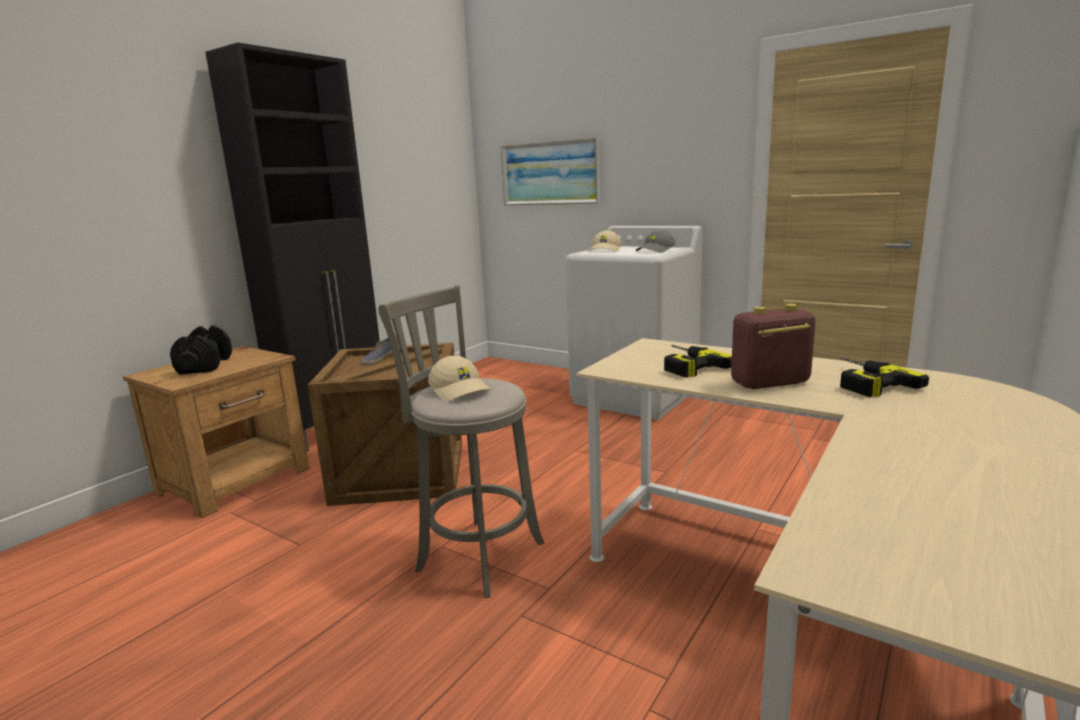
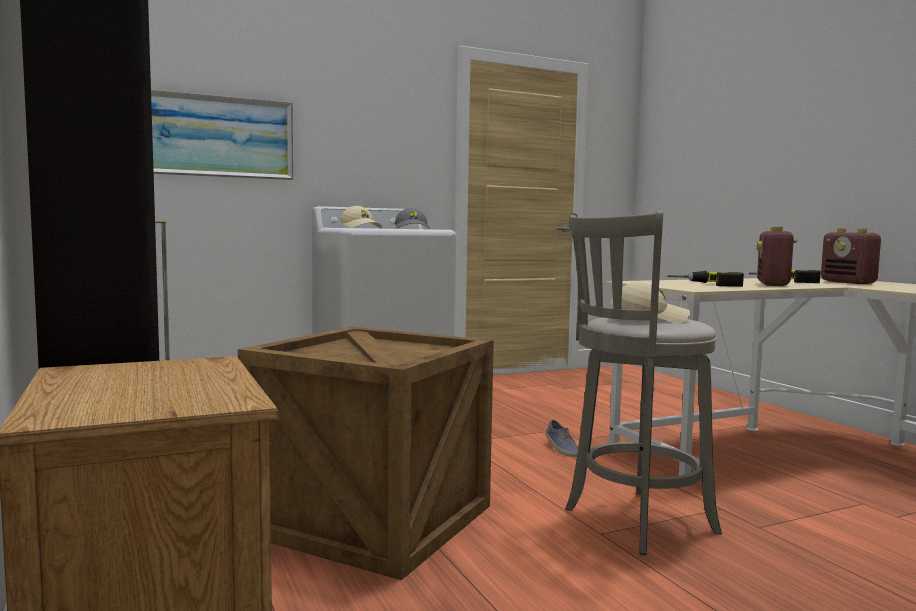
camera: 60 degrees left, 10 degrees down
black dumbbell [170,325,232,375] -> none
shoe [360,335,400,365] -> shoe moved to [545,419,579,457]
none -> radio [821,228,881,284]

